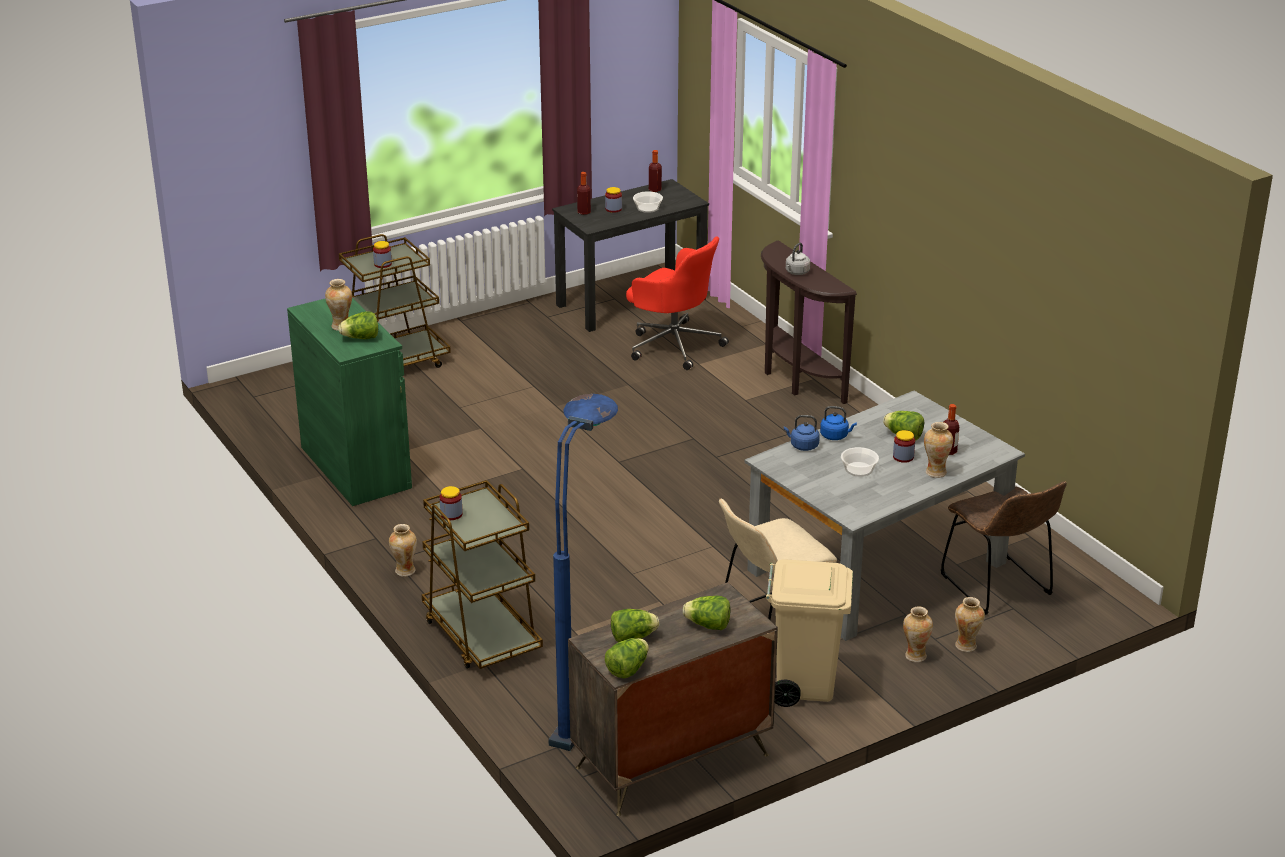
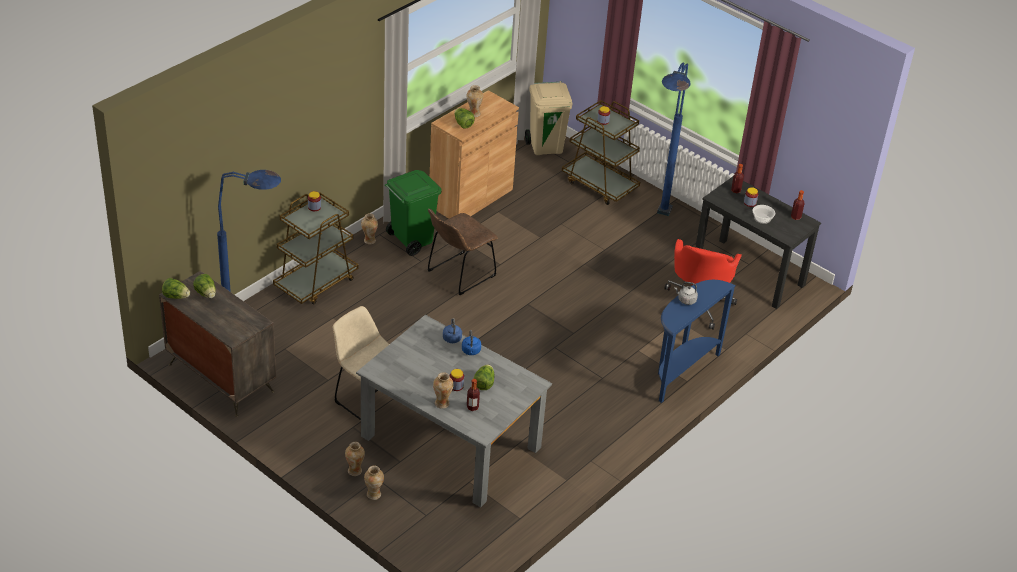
camera: 70 degrees right, 10 degrees up
green cabinet [287,298,412,506] -> brown cabinet [430,90,519,219]
lettuce [683,596,730,630] -> none
brown console table [761,240,857,404] -> blue console table [658,280,736,403]
beige trash can [766,559,853,707] -> beige trash can moved to [525,81,572,155]
bowl [841,447,879,477] -> none
brown chair [941,481,1067,615] -> brown chair moved to [427,209,498,295]
none -> green trash can [385,170,442,256]
none -> blue floor lamp [657,63,691,216]

